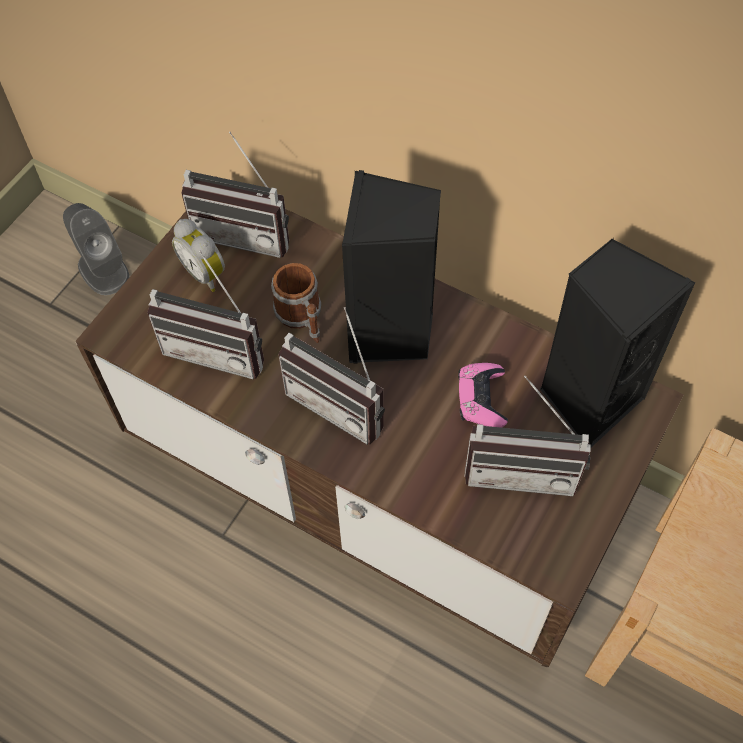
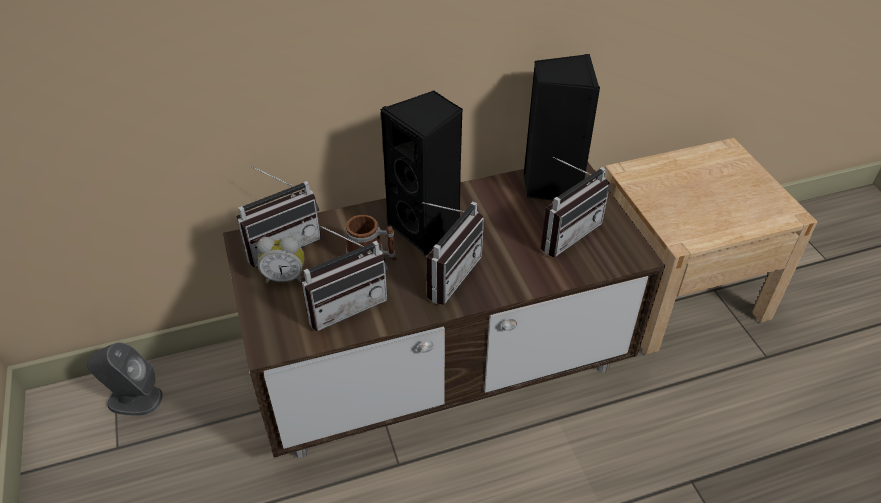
camera: 50 degrees left, 15 degrees down
radio [279,307,385,444] -> radio turned 45 degrees counterclockwise [422,201,484,305]
pink game controller [458,363,508,428] -> none

